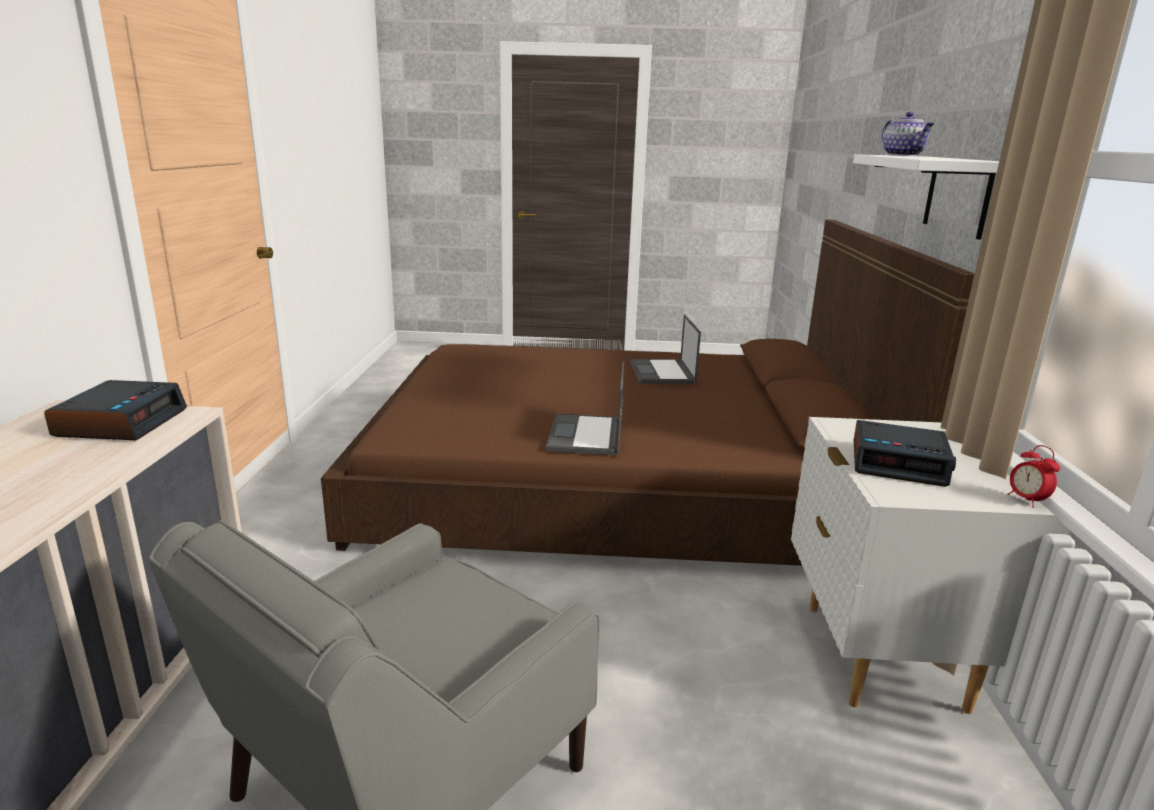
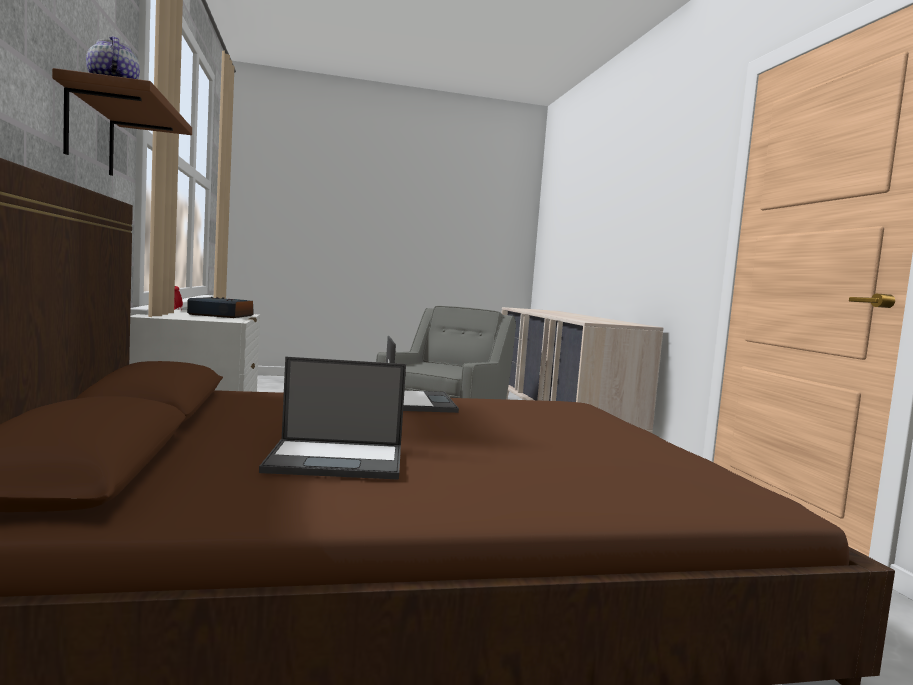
camera: 165 degrees right, 15 degrees down
alarm clock [44,380,187,440] -> none
laptop [630,314,701,384] -> laptop turned 105 degrees clockwise [259,357,406,480]
white shelf [853,154,999,240] -> brown shelf [52,68,192,176]

